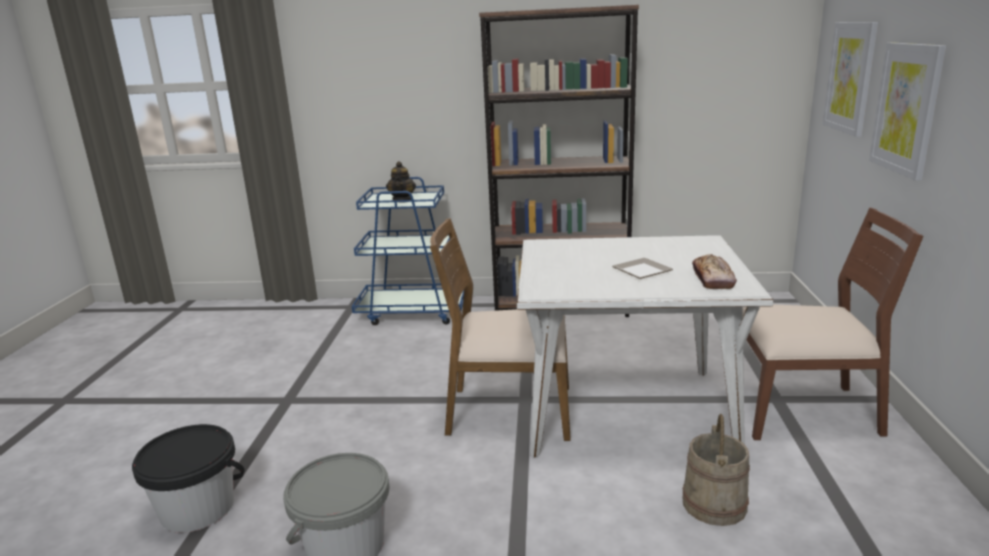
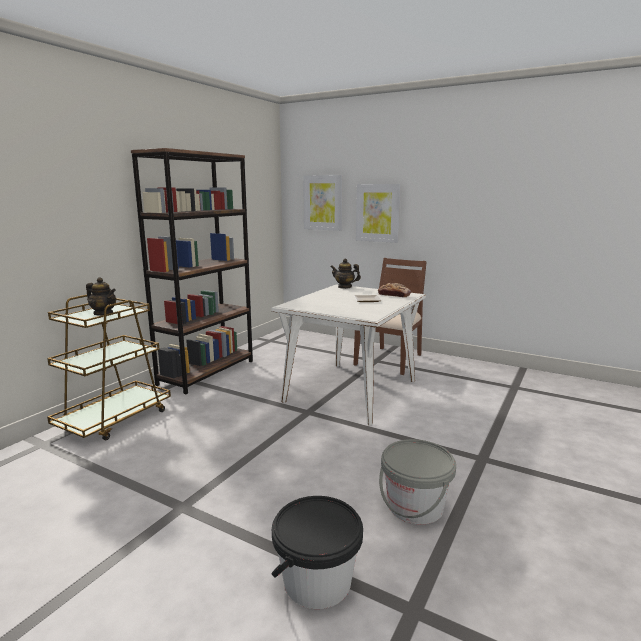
camera: 65 degrees left, 5 degrees down
blue cart [352,177,464,325] -> brown cart [47,295,171,440]
brown chair [430,218,571,441] -> none
beige bucket [683,414,750,526] -> none
none -> teapot [331,259,361,289]

